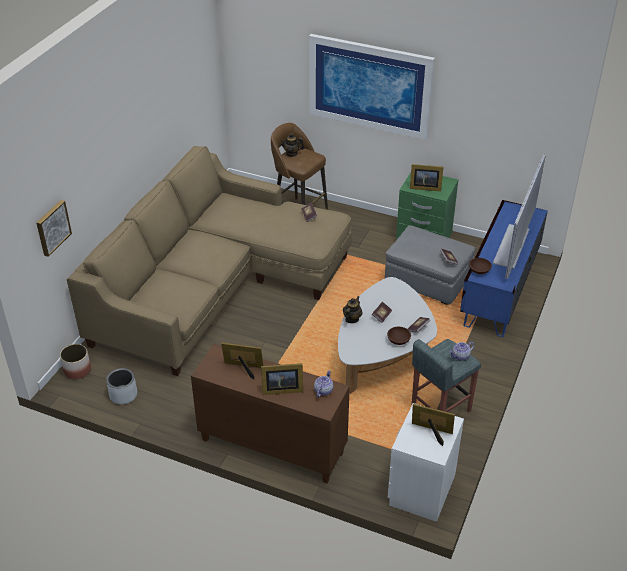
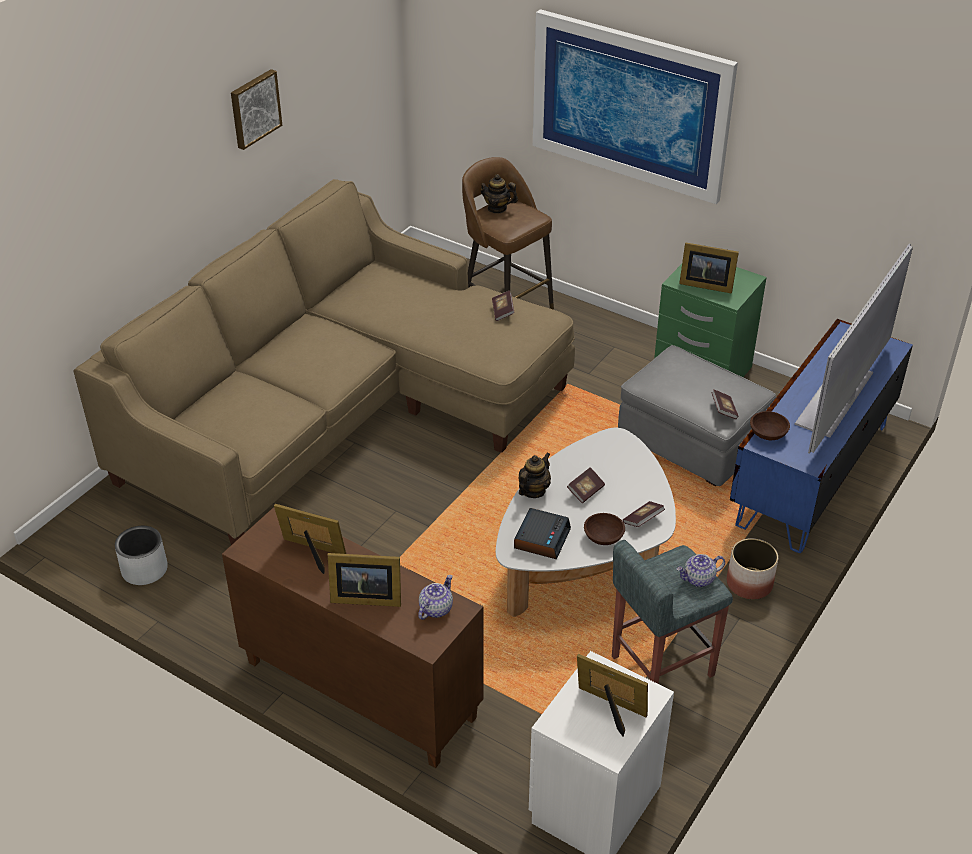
camera: 10 degrees right, 0 degrees up
picture [36,200,72,257] -> picture moved to [231,69,282,150]
planter [60,344,91,379] -> planter moved to [727,538,778,599]
none -> alarm clock [514,508,571,559]

